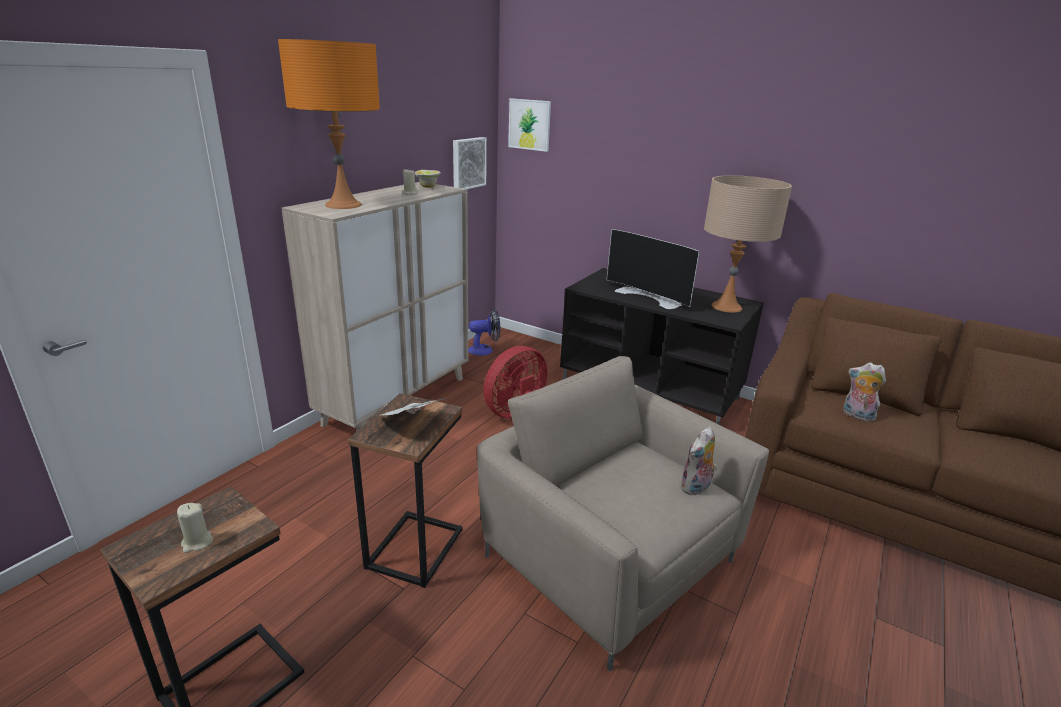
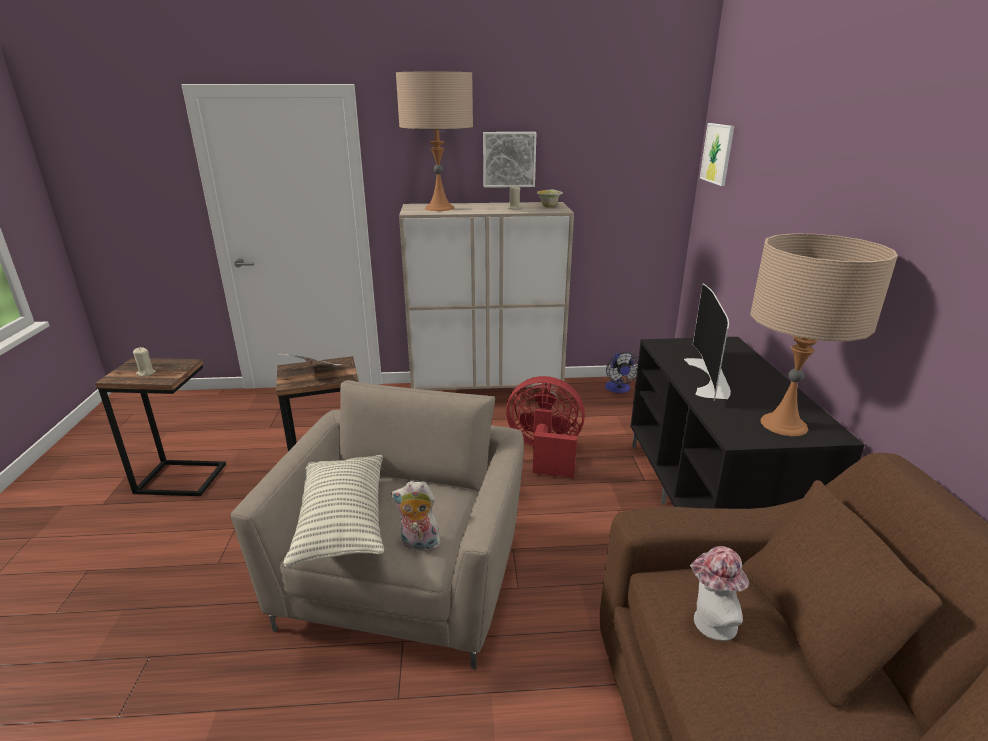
camera: 55 degrees right, 0 degrees up
orange table lamp [278,39,380,209] -> beige table lamp [396,72,473,211]
picture [453,137,487,189] -> picture moved to [483,132,537,188]
fan [468,309,500,356] -> fan turned 45 degrees clockwise [605,352,638,393]
plush toy [843,363,886,422] -> hat [690,546,749,641]
none -> pillow [284,455,384,568]

